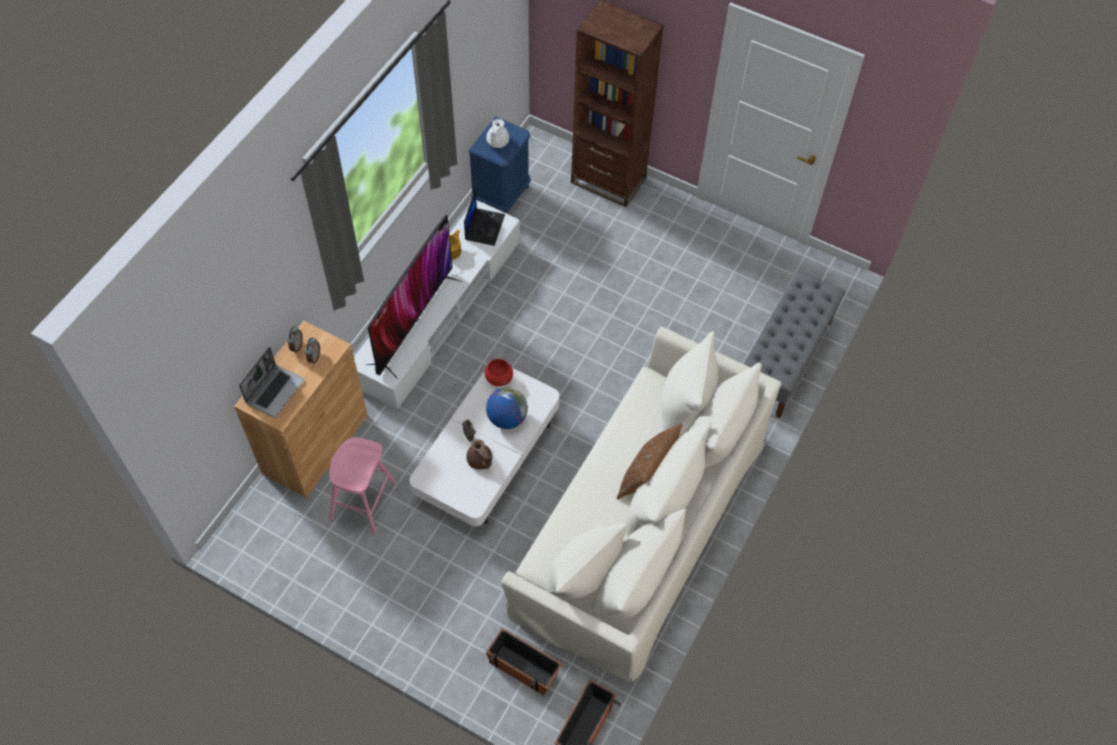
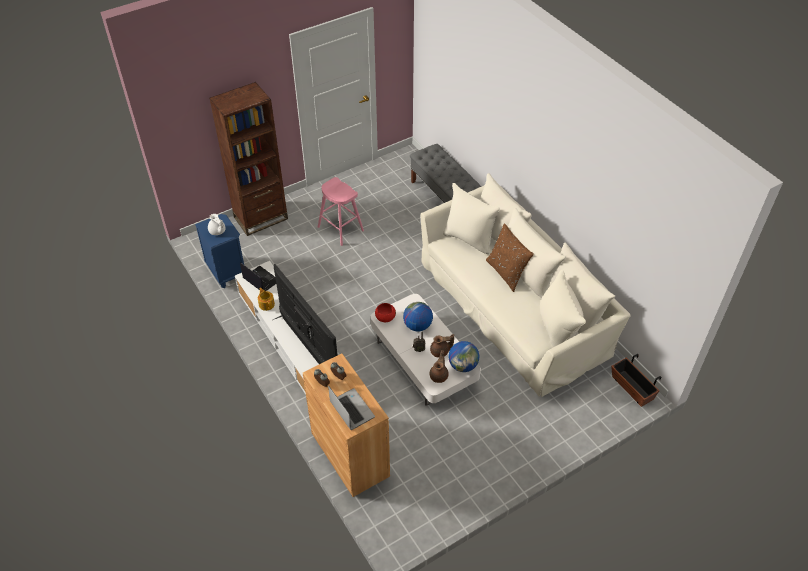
camera: 60 degrees left, 10 degrees down
pink stool [329,437,397,534] -> pink stool moved to [318,177,364,246]
planter [486,628,562,696] -> none
none -> brown teapot [430,350,449,383]
none -> globe [448,341,479,372]

